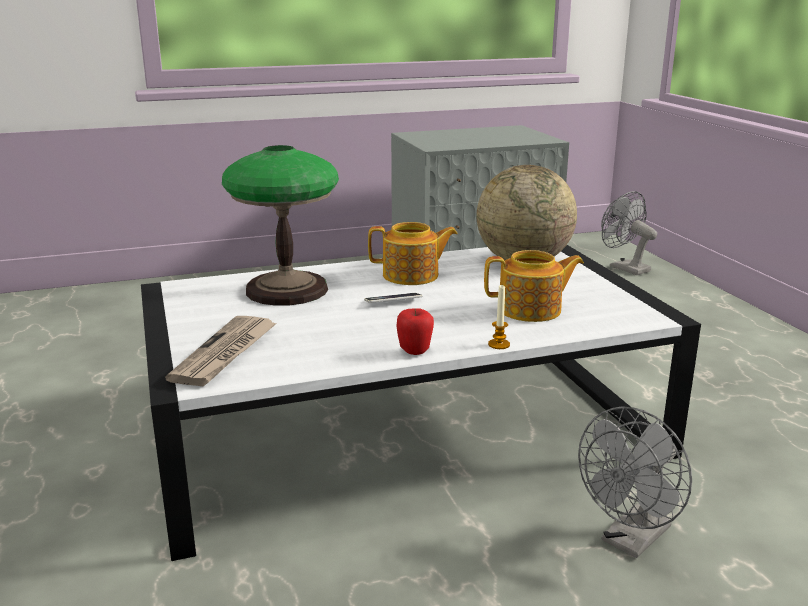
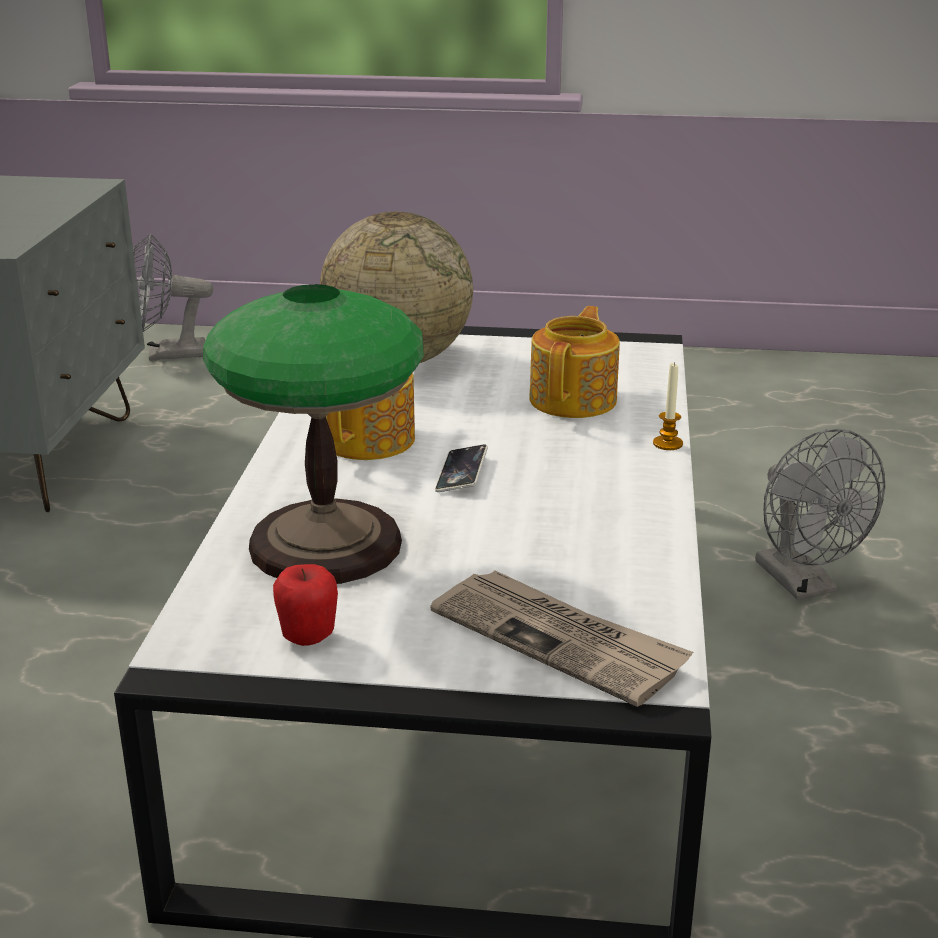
camera: 65 degrees left, 5 degrees up
apple [396,308,434,355] -> apple moved to [273,564,338,646]

